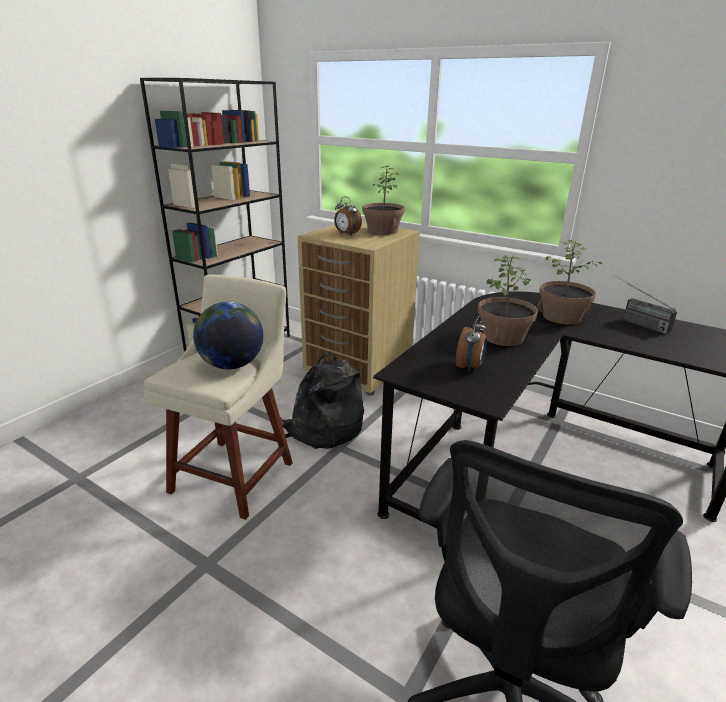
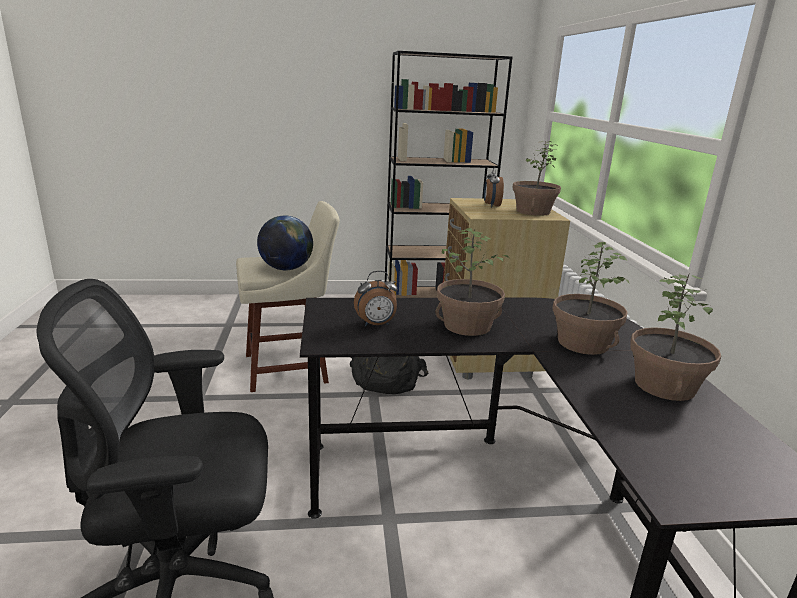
camera: 50 degrees right, 5 degrees down
radio [614,275,677,334] -> potted plant [630,274,721,401]

